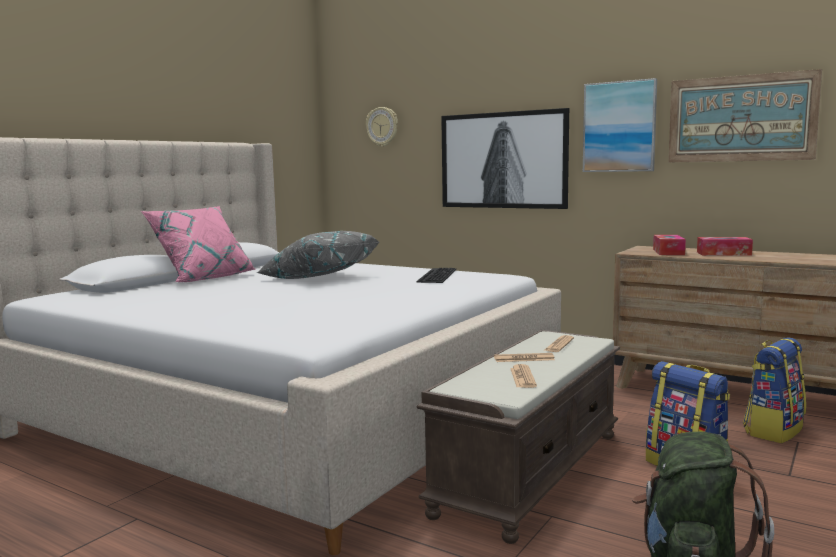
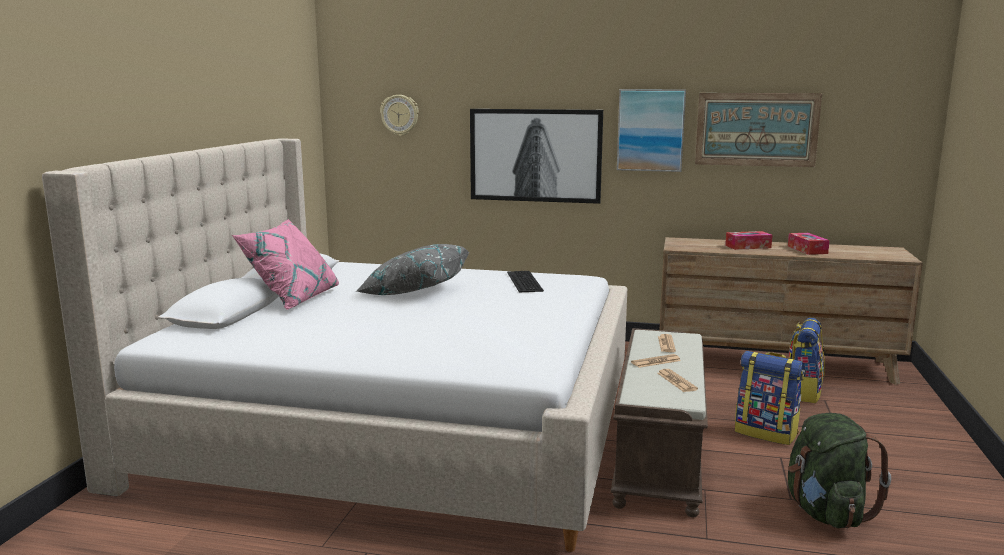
camera: 20 degrees left, 5 degrees up
tissue box [653,235,686,255] -> tissue box moved to [788,233,830,255]

